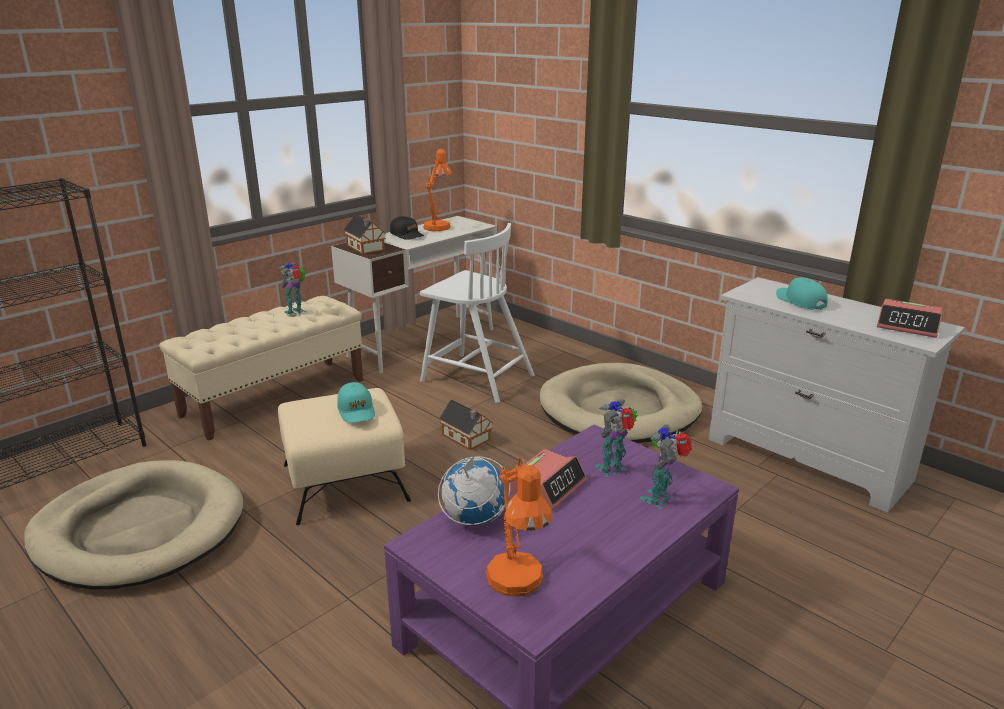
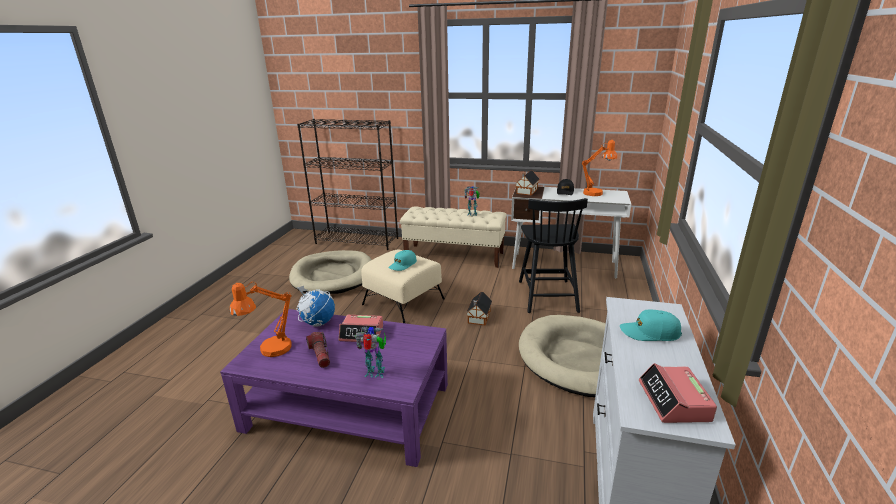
camera: 60 degrees right, 0 degrees up
white chair [420,223,535,403] -> black chair [519,198,588,313]
toy robot [595,399,638,477] -> none
turquoise cap [776,277,828,310] -> turquoise cap turned 120 degrees counterclockwise [620,310,682,341]
none -> flashlight [306,331,330,368]

